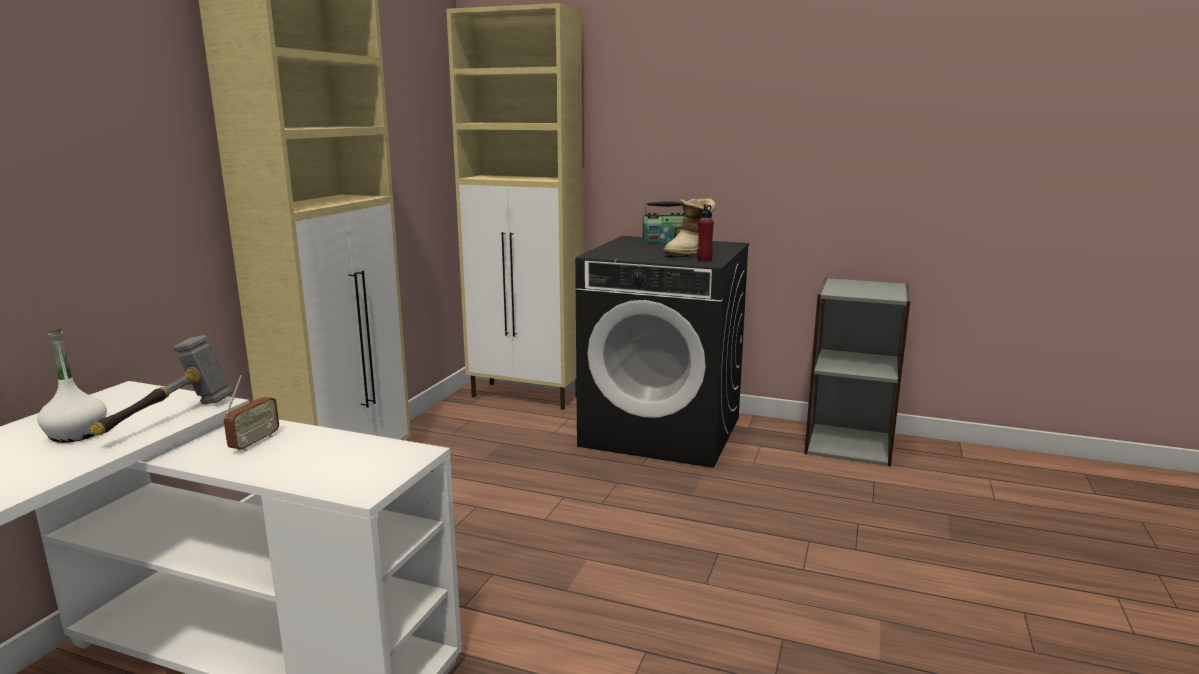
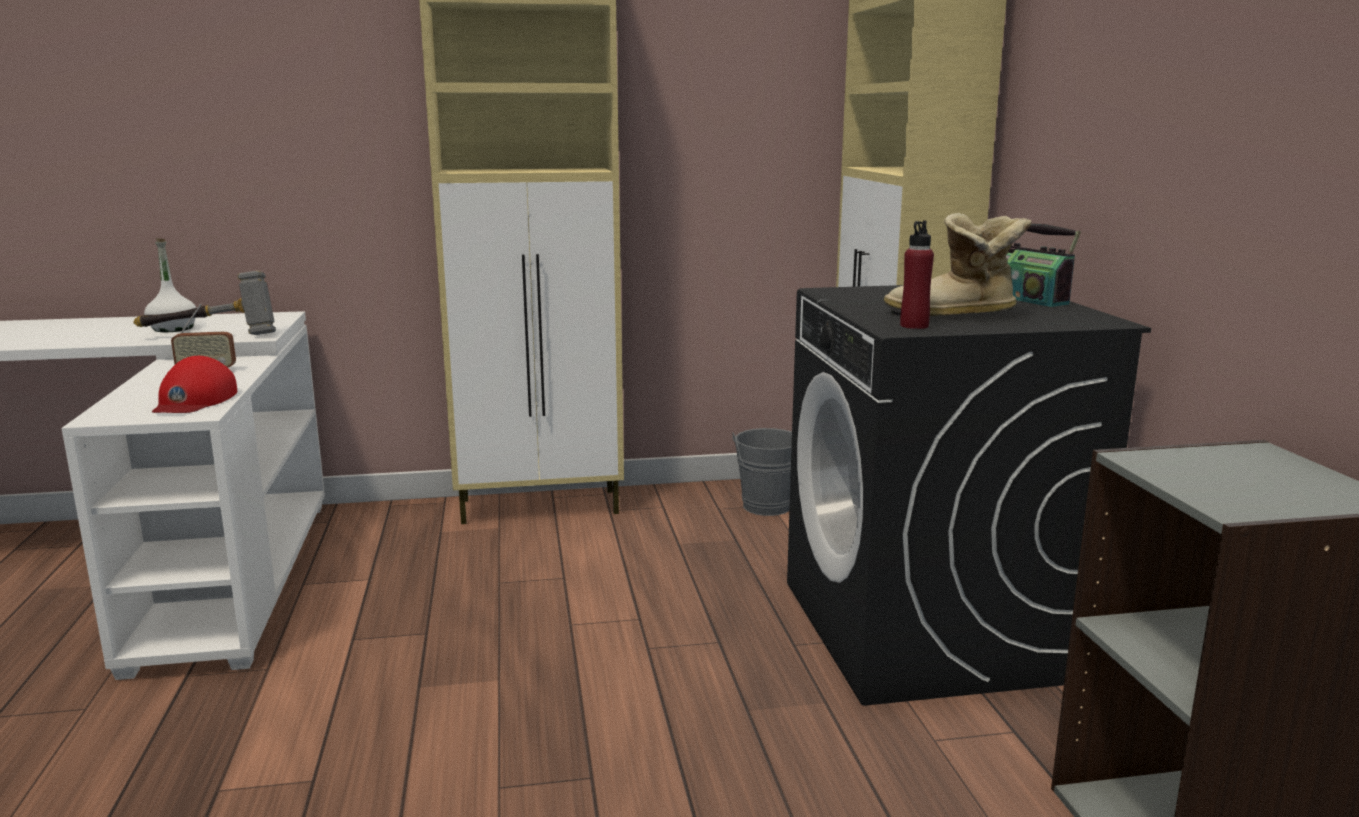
camera: 60 degrees right, 0 degrees up
none -> red cap [152,356,237,413]
none -> grey bucket [732,428,792,516]

